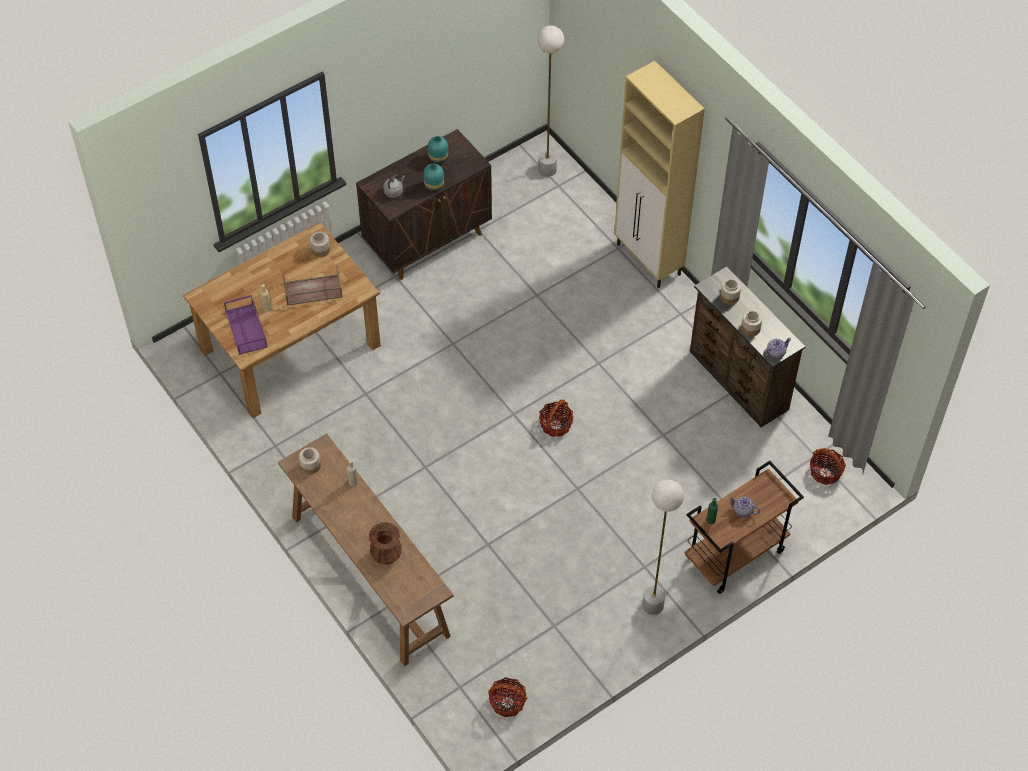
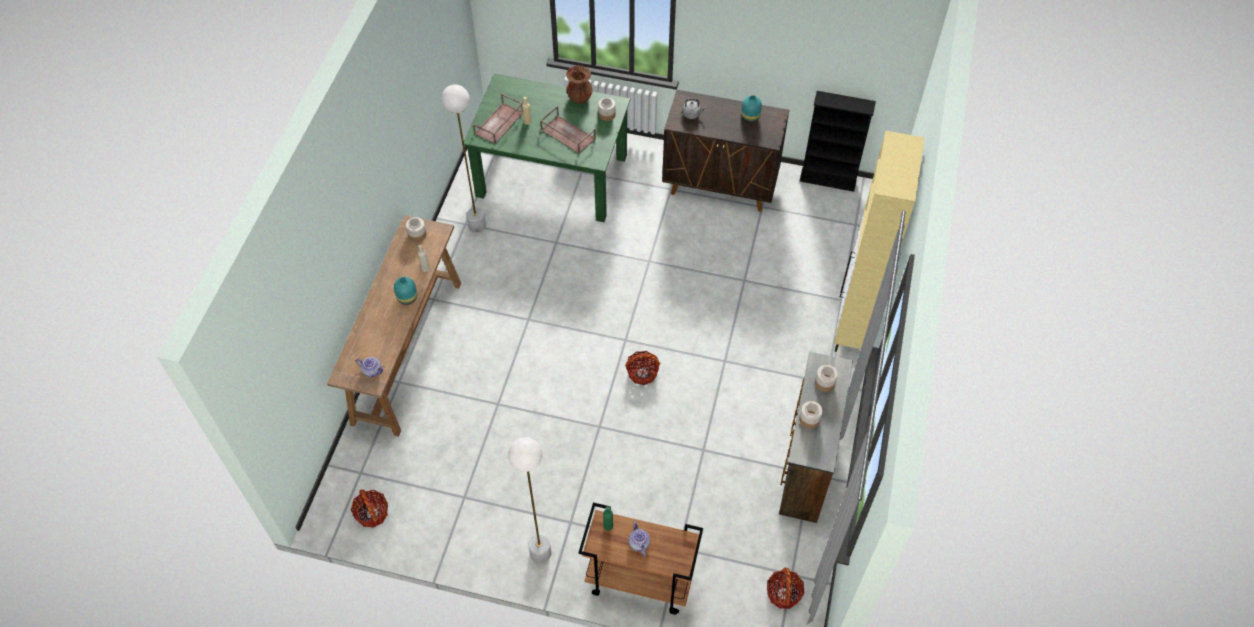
camera: 50 degrees right, 0 degrees up
brown dining table [183,222,381,418] -> green dining table [464,74,630,222]
purple tray [224,295,268,355] -> brown tray [473,93,523,144]
brown vase [369,522,402,565] -> brown vase moved to [566,65,593,104]
turquoise vase [423,164,444,191] -> turquoise vase moved to [394,277,417,305]
white floor lamp [537,25,564,177] -> white floor lamp moved to [442,85,486,233]
teapot [763,338,791,359] -> teapot moved to [355,357,385,377]
none -> black bookcase [800,91,876,192]

